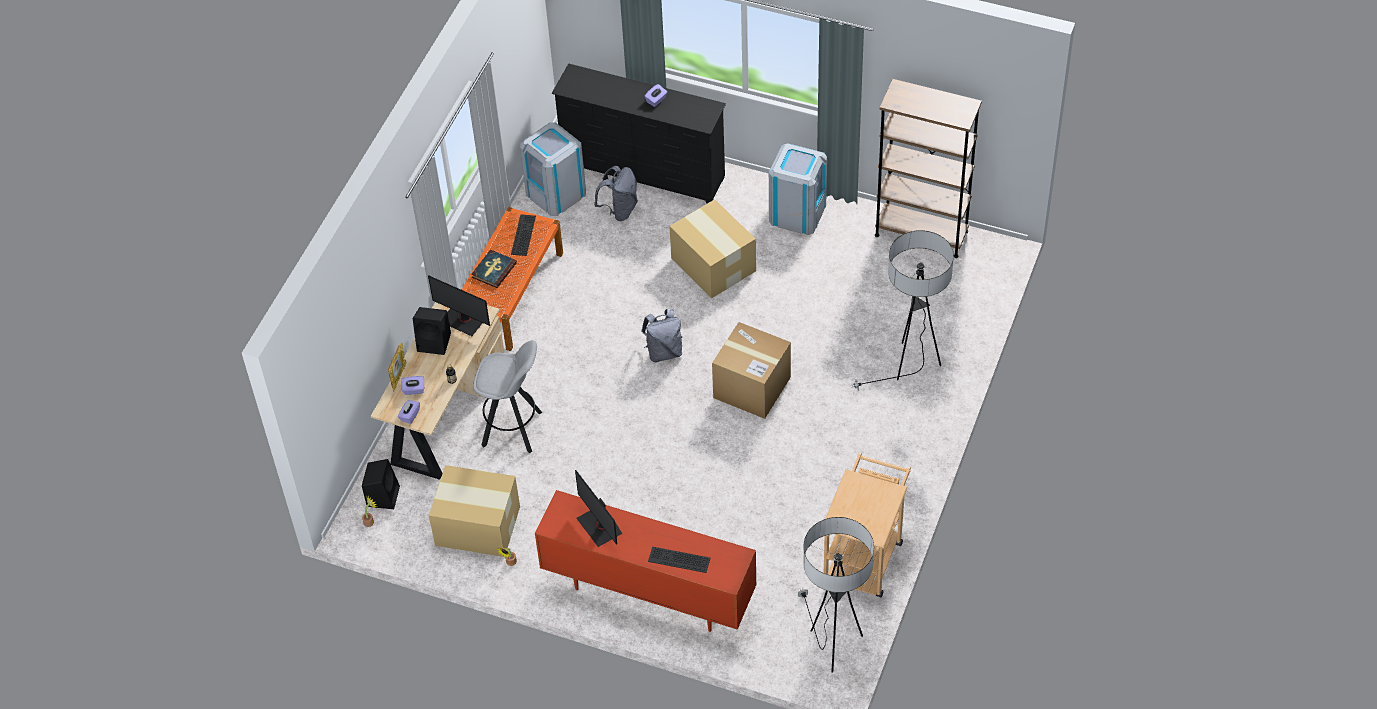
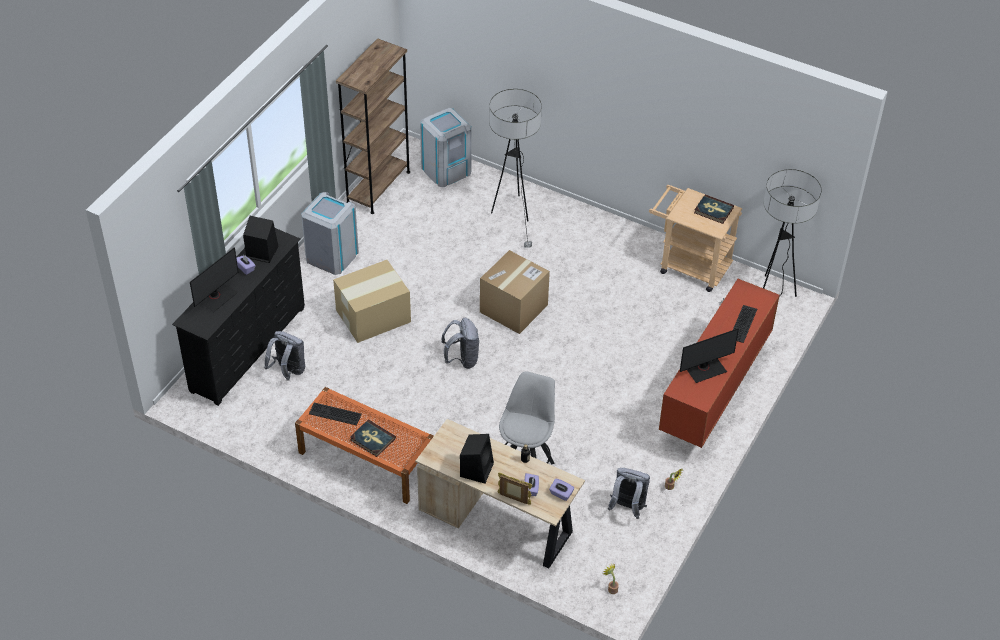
camera: 85 degrees left, 5 degrees down
black speaker [362,459,400,509] -> black speaker moved to [243,216,279,263]
monitor [428,275,490,336] -> monitor moved to [190,247,238,312]
cardboard box [429,465,520,557] -> grey backpack [608,468,650,519]
grey trash can [520,123,586,216] -> grey trash can moved to [420,108,471,187]
none -> book [694,194,734,224]

